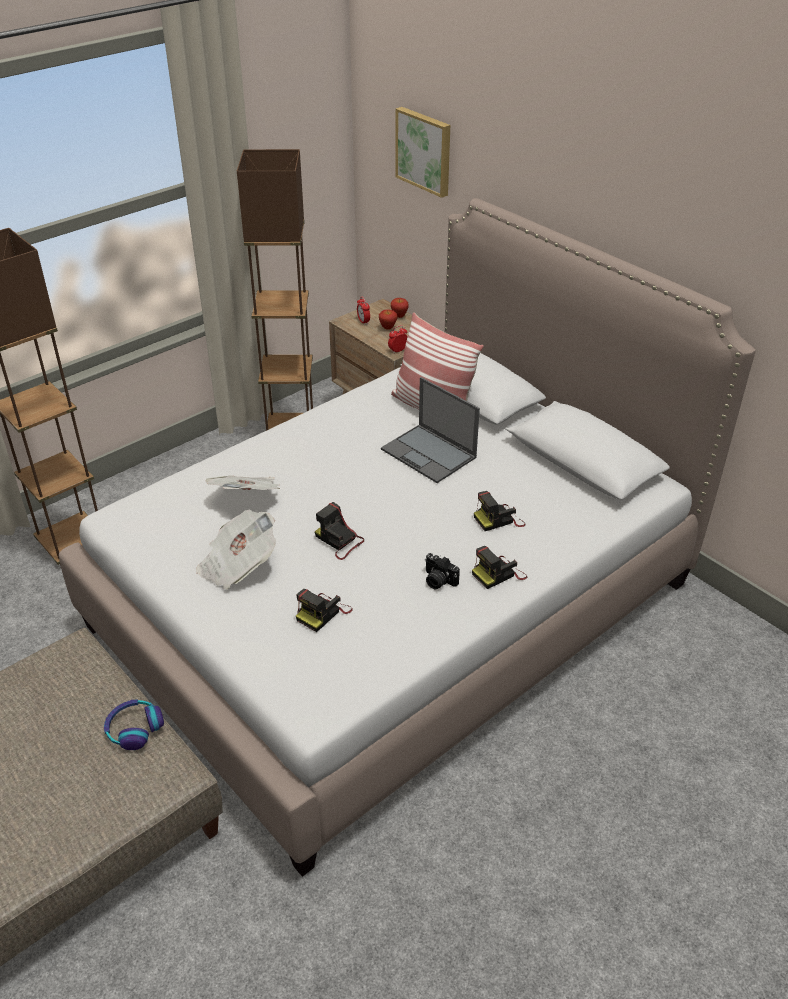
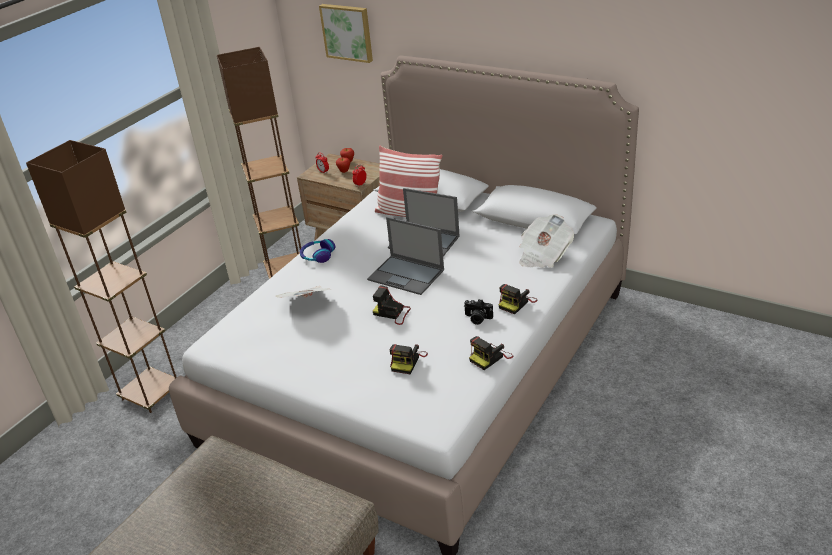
camera: 15 degrees left, 5 degrees down
headphones [104,700,164,750] -> headphones moved to [300,239,336,263]
newspaper [196,510,276,590] -> newspaper moved to [519,214,574,268]
camera [474,491,526,531] -> camera moved to [469,336,513,370]
none -> laptop [367,217,444,295]

